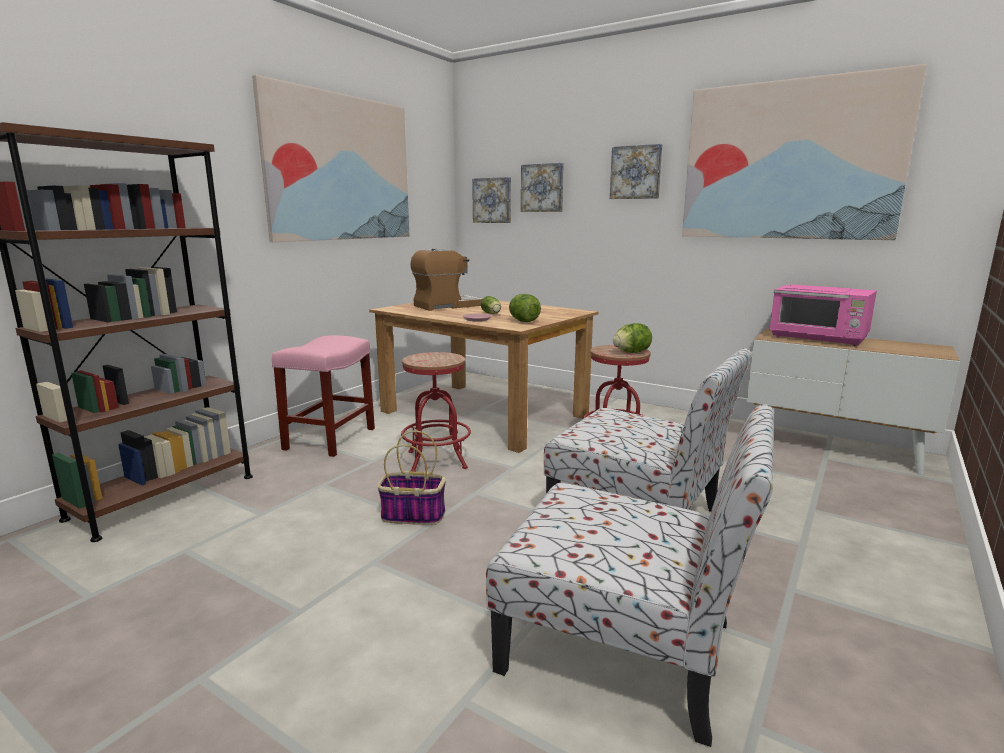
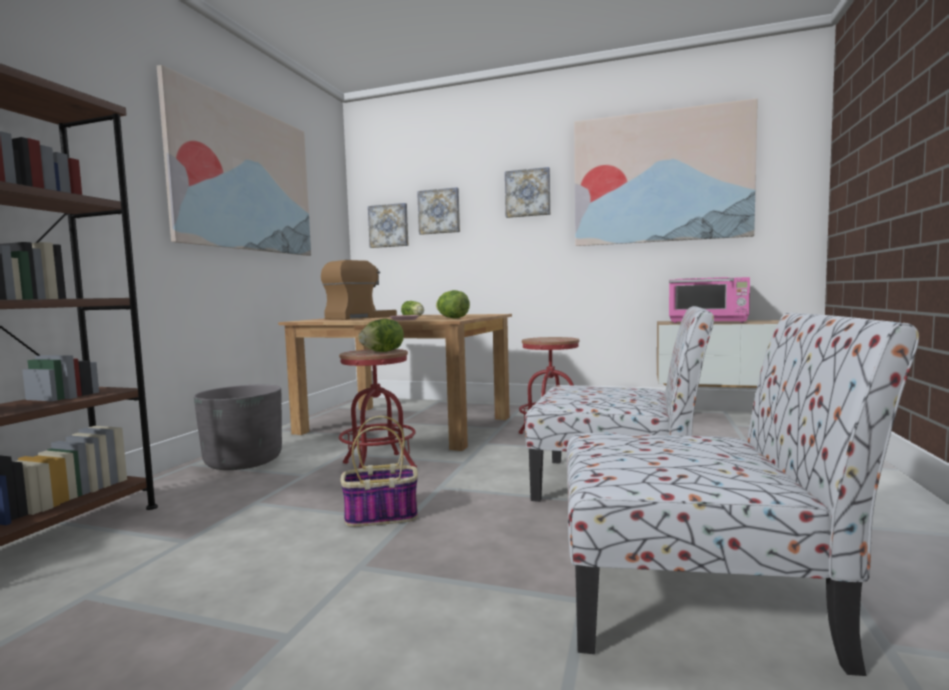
camera: 15 degrees left, 10 degrees down
pink stool [272,335,375,457] -> grey planter [194,385,282,470]
lettuce [613,323,652,353] -> lettuce moved to [359,319,404,352]

